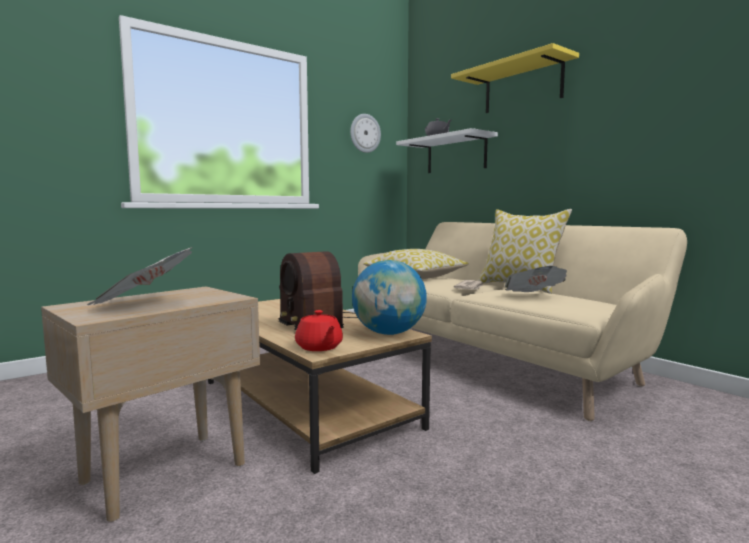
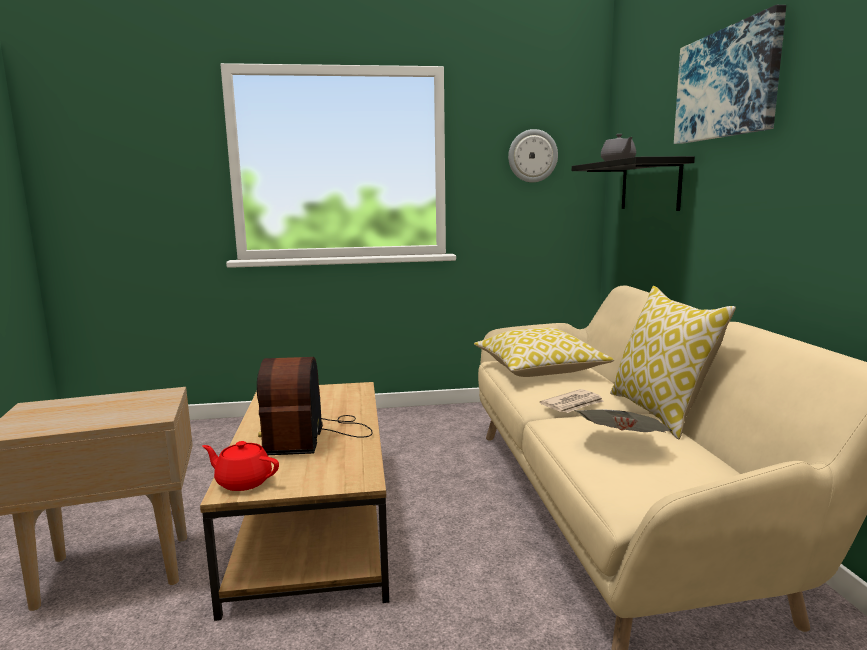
camera: 30 degrees right, 5 degrees up
newspaper [87,247,192,305] -> none
red teapot [295,310,343,351] -> red teapot turned 105 degrees clockwise [202,441,279,491]
globe [352,260,427,335] -> none
white shelf [396,128,498,173] -> black shelf [572,156,695,211]
yellow shelf [451,43,579,113] -> picture [674,5,786,144]

